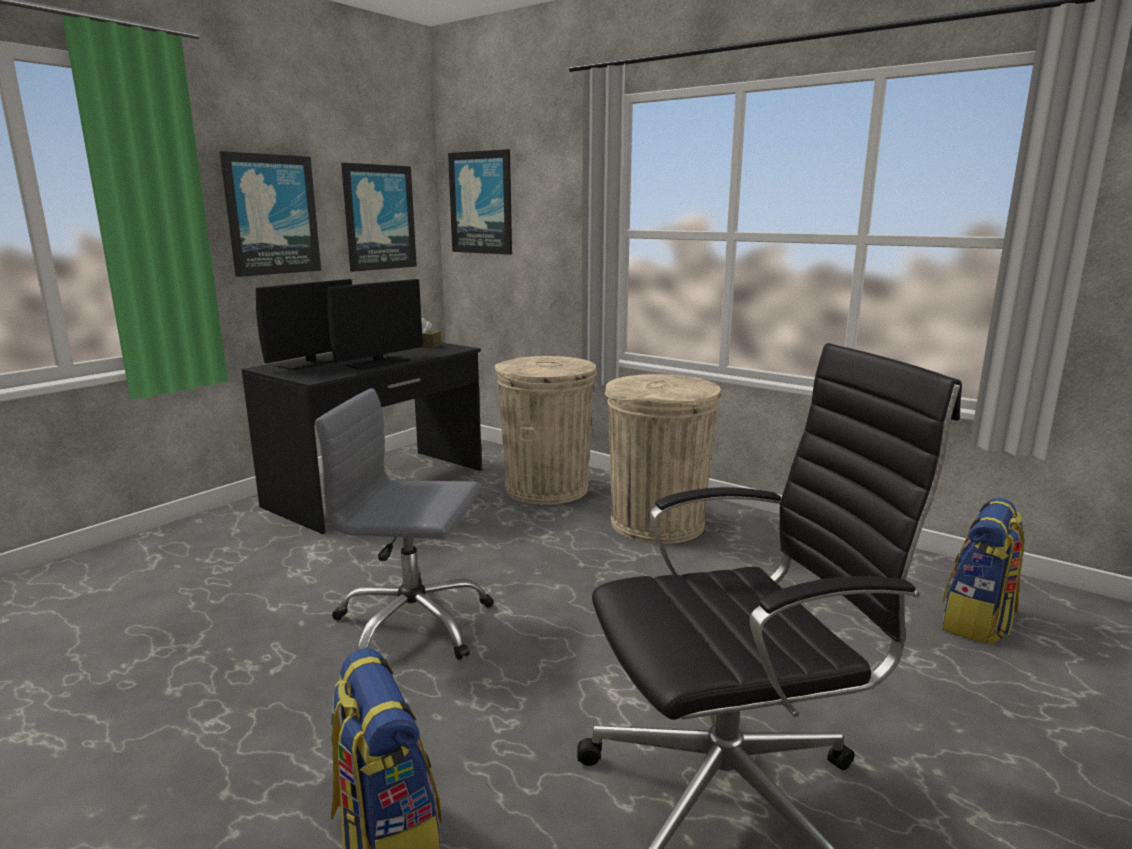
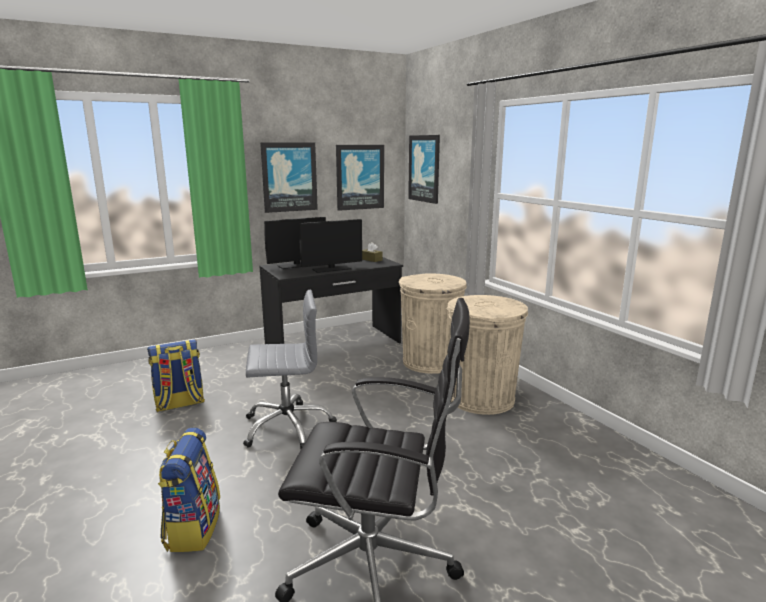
camera: 25 degrees right, 0 degrees up
grey office chair [315,388,494,660] -> grey office chair turned 135 degrees clockwise [243,290,337,449]
backpack [942,498,1025,645] -> backpack moved to [147,339,205,412]

